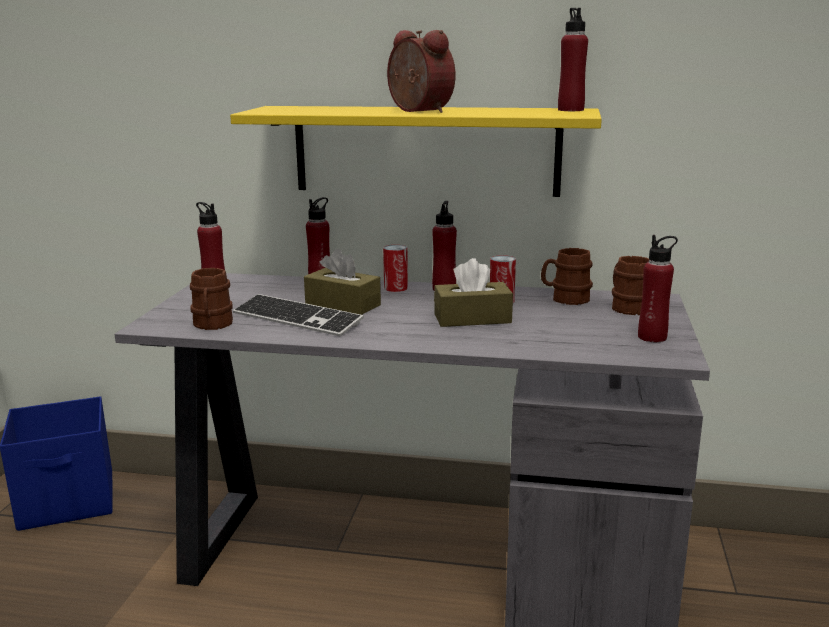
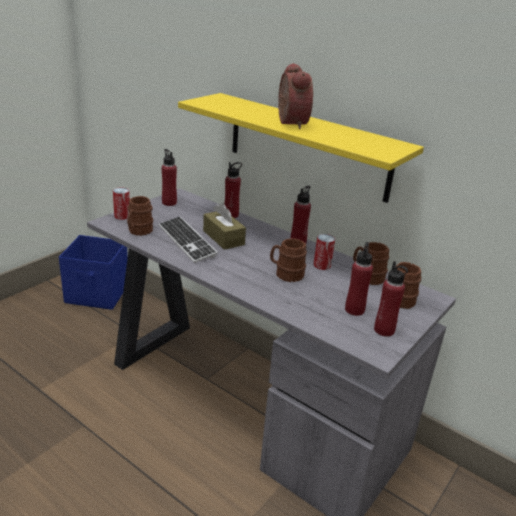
camera: 25 degrees right, 10 degrees up
can [383,245,408,292] -> can moved to [113,187,130,220]
brown tissue box [434,258,513,327] -> brown mug [270,238,307,282]
red bottle [558,8,588,111] -> red bottle moved to [345,242,373,316]

